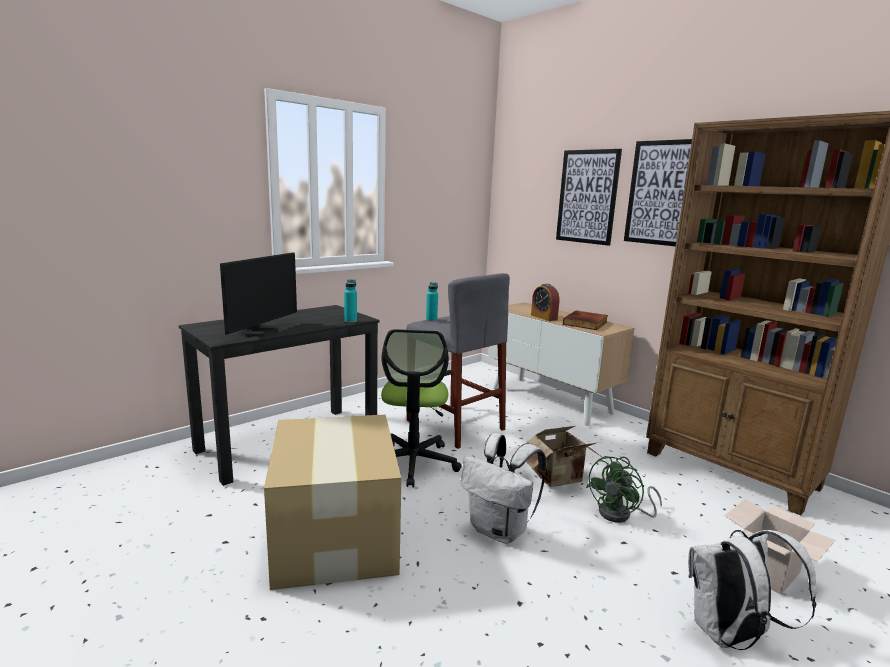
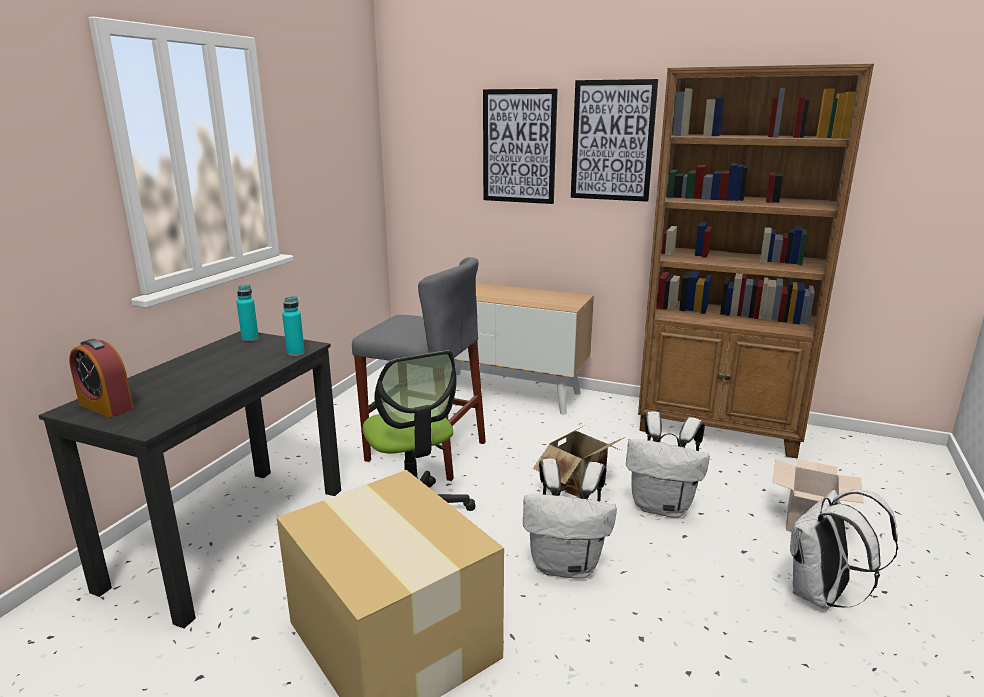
camera: 25 degrees left, 5 degrees up
monitor [220,252,297,337] -> none
turquoise bottle [426,282,438,321] -> turquoise bottle moved to [237,285,259,341]
alarm clock [531,284,560,321] -> alarm clock moved to [70,339,134,418]
book [563,311,608,330] -> none
green fan [586,456,662,523] -> white backpack [626,411,710,518]

